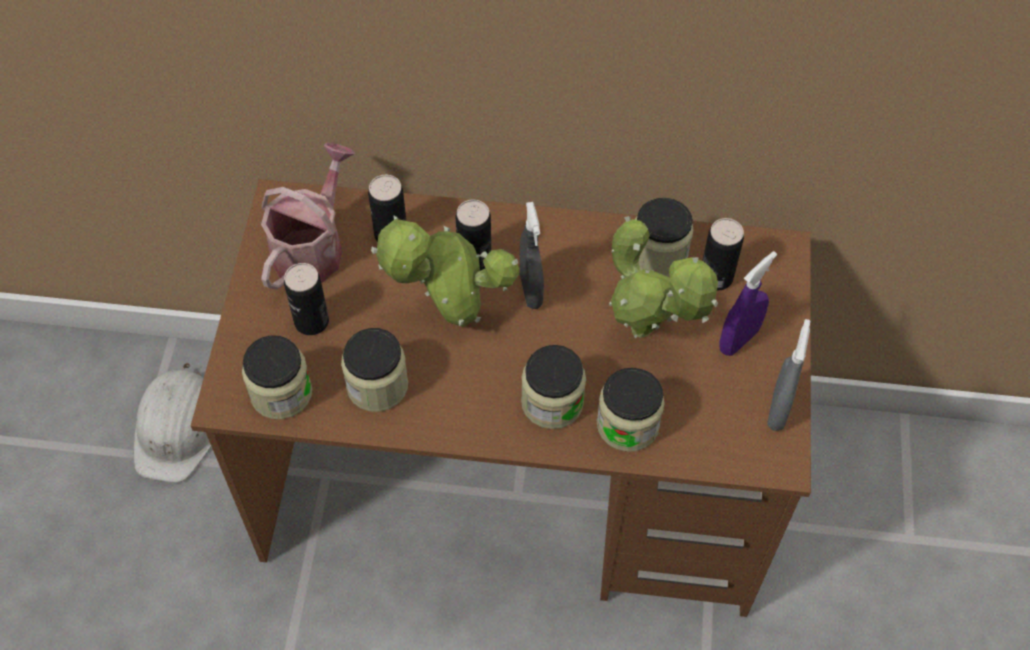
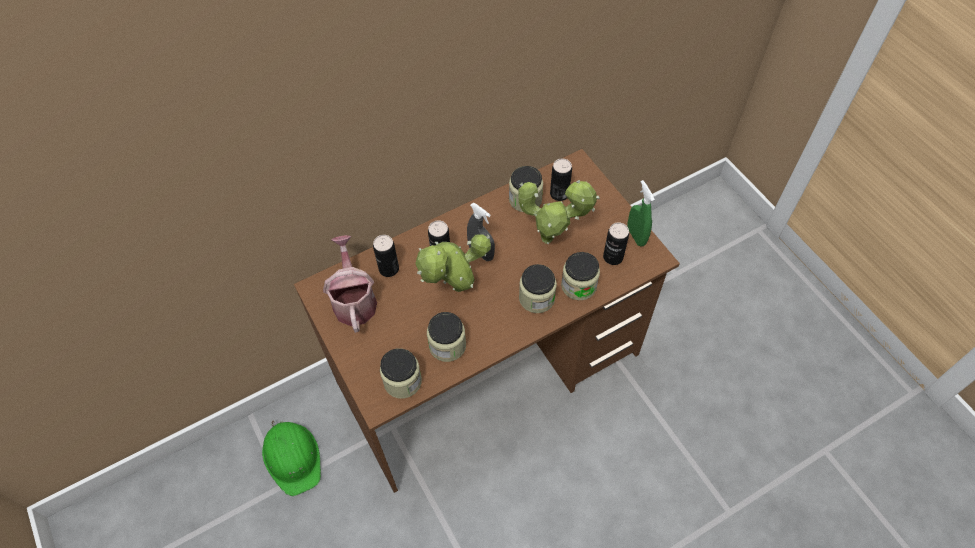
camera: 35 degrees left, 0 degrees up
white hard hat [133,363,212,483] -> green hard hat [262,421,321,496]
can [284,263,329,335] -> can moved to [603,223,629,265]
purple spray bottle [719,251,777,356] -> none
grey spray bottle [767,319,810,431] -> green spray bottle [628,180,655,247]

